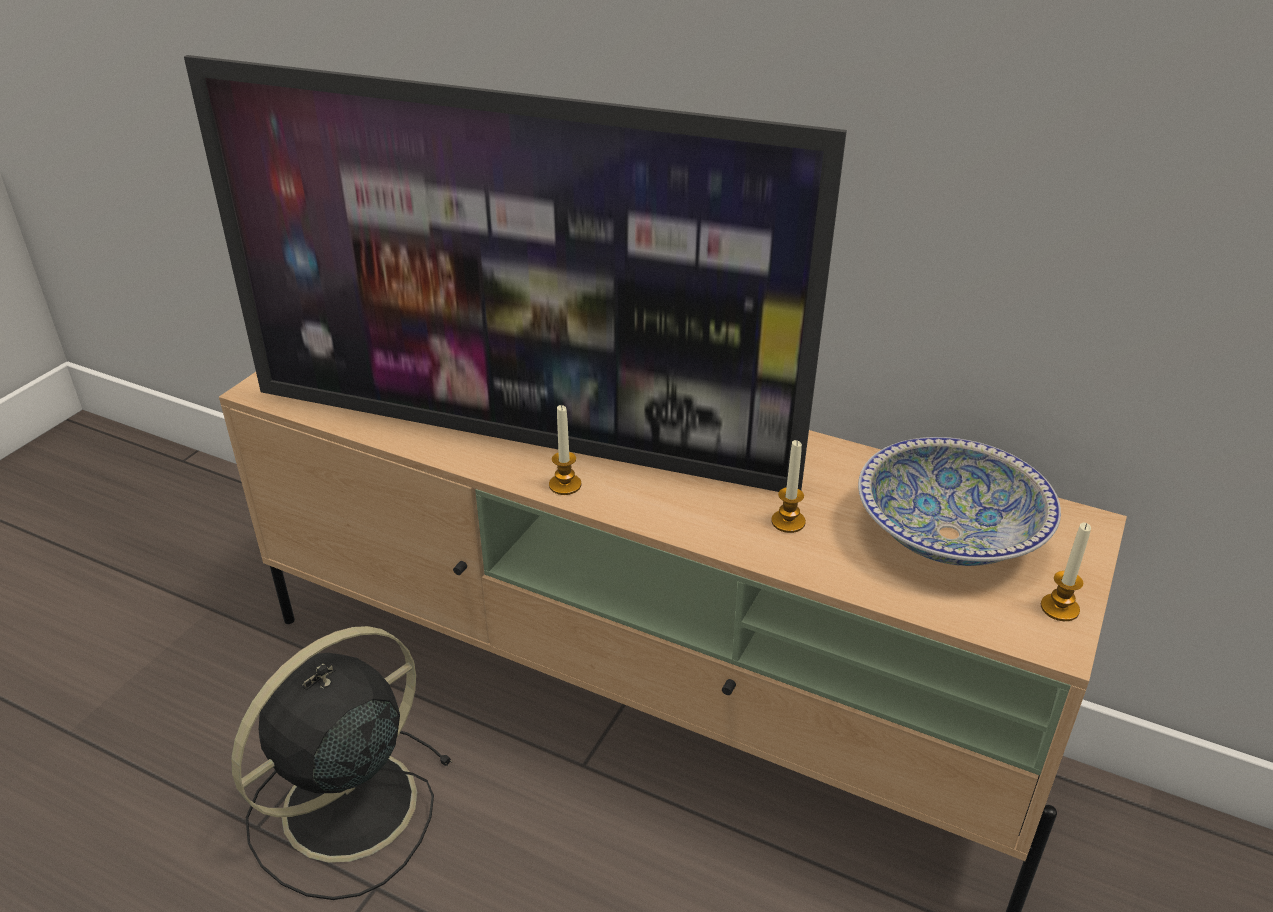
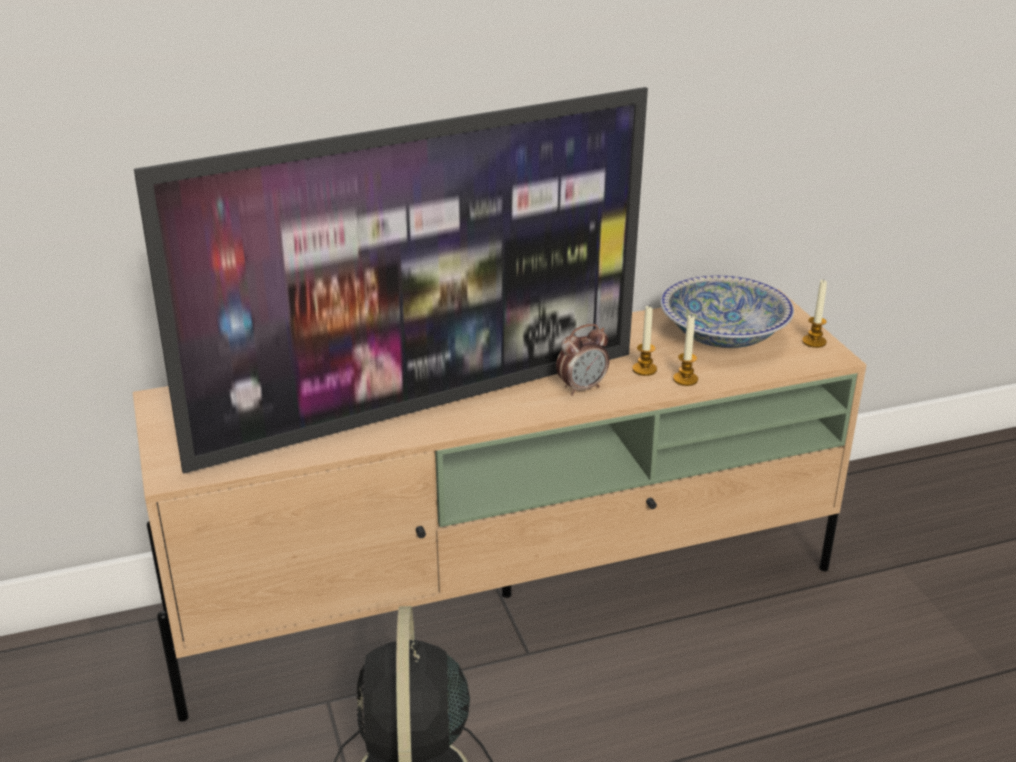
camera: 45 degrees left, 5 degrees down
candle [549,405,582,495] -> candle moved to [673,314,698,386]
none -> alarm clock [556,324,609,396]

